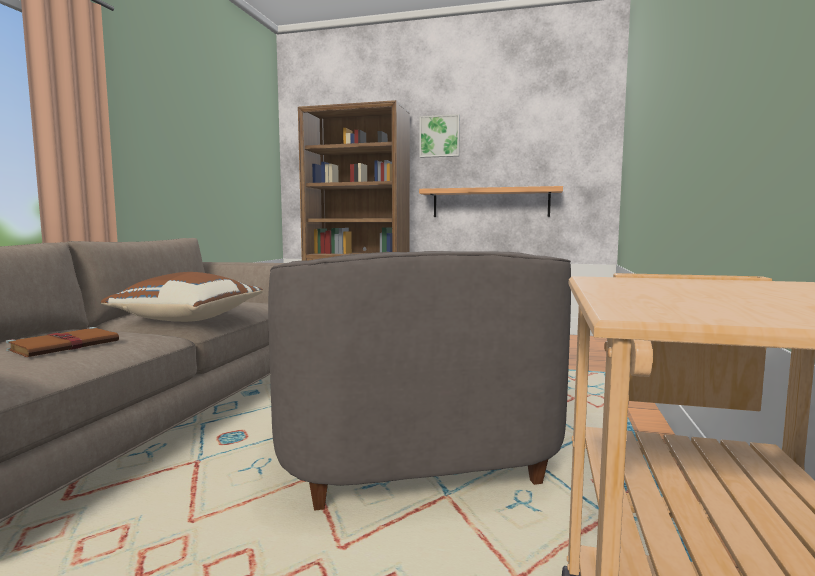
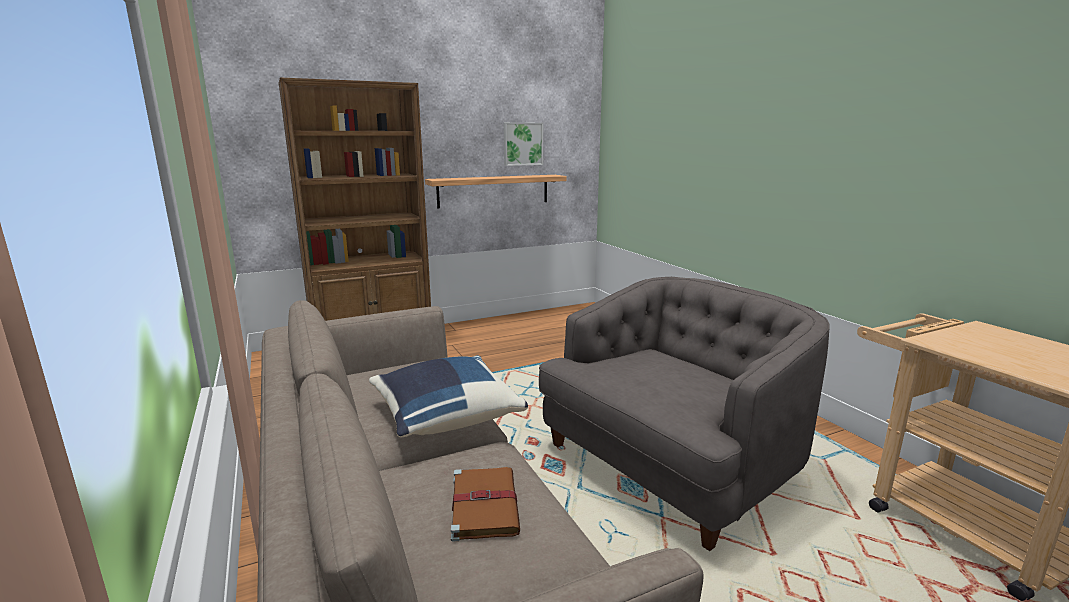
camera: 40 degrees left, 10 degrees up
brown pillow [101,272,263,322] -> blue pillow [369,355,528,437]
grey armchair [268,251,571,511] -> grey armchair turned 75 degrees counterclockwise [539,277,830,551]
picture [419,114,460,158] -> picture moved to [504,122,543,166]

